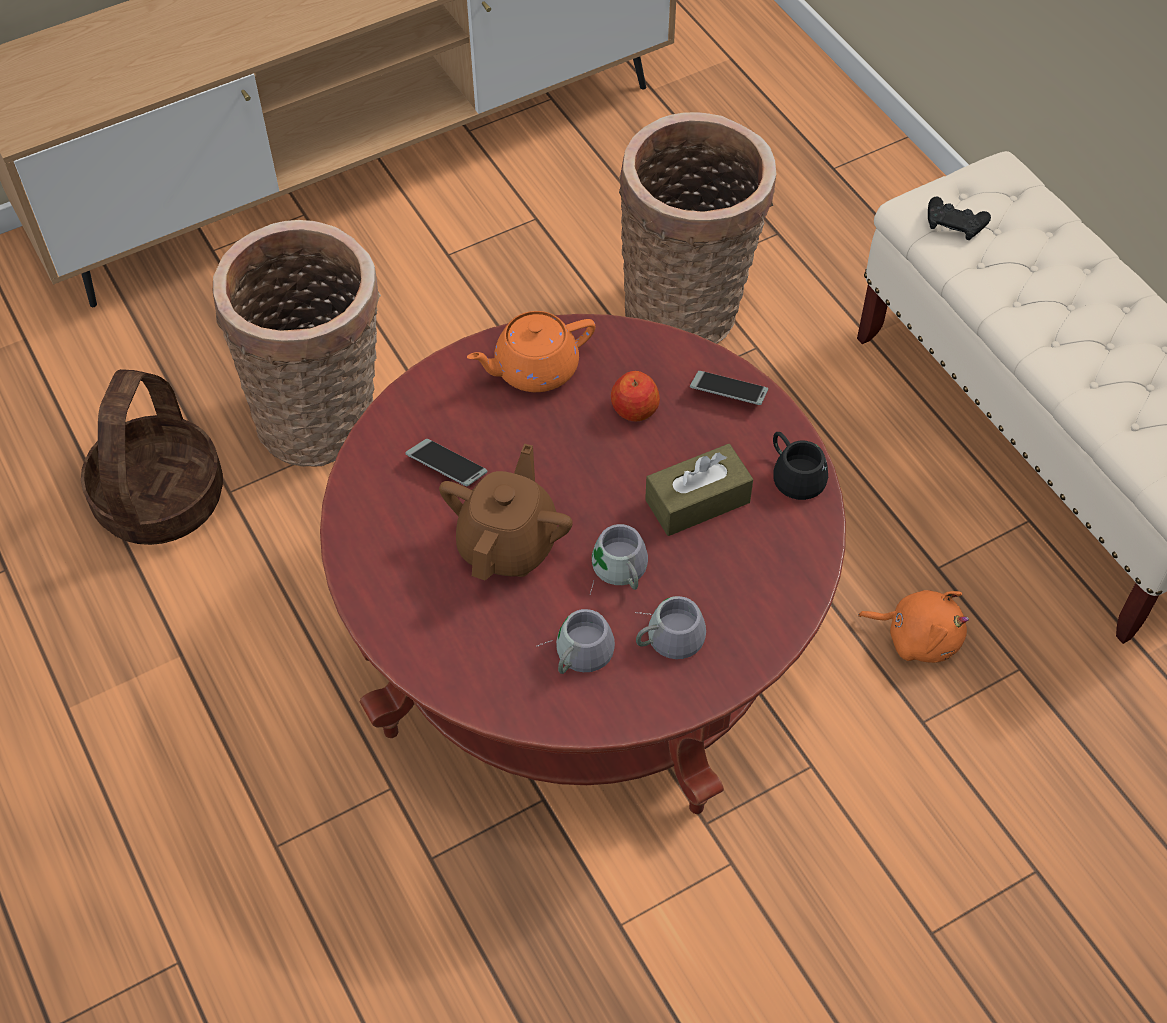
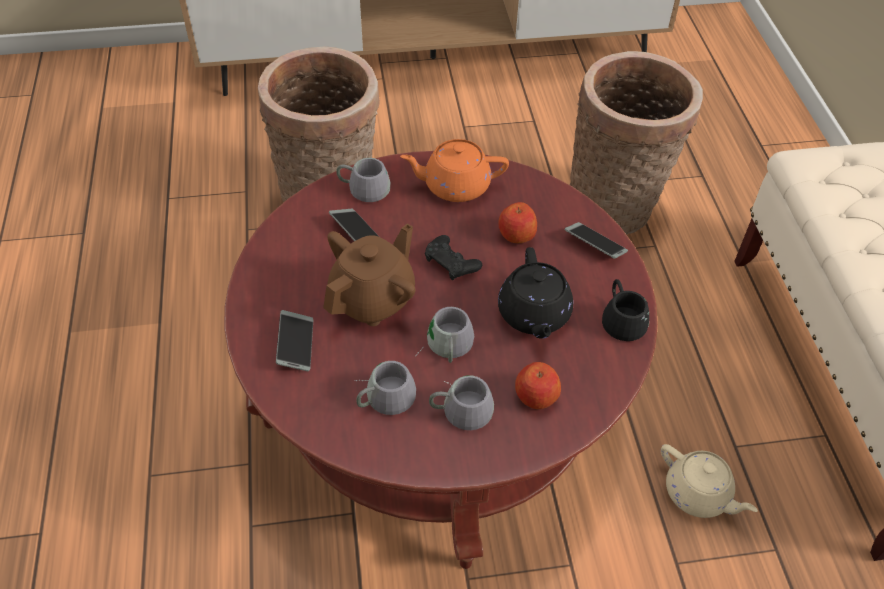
camera: 20 degrees right, 5 degrees down
basket [81,369,223,545] -> none
brown tissue box [645,444,753,536] -> black teapot [498,247,573,339]
orange plush toy [858,590,969,663] -> beige teapot [661,444,758,518]
black game controller [928,197,991,240] -> black game controller moved to [425,235,482,280]
none -> phone [276,310,313,371]
none -> grey mug [336,158,390,202]
none -> apple [515,362,561,409]

